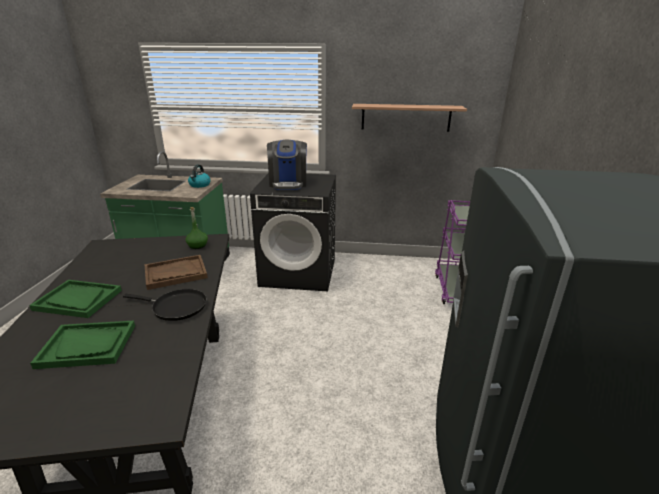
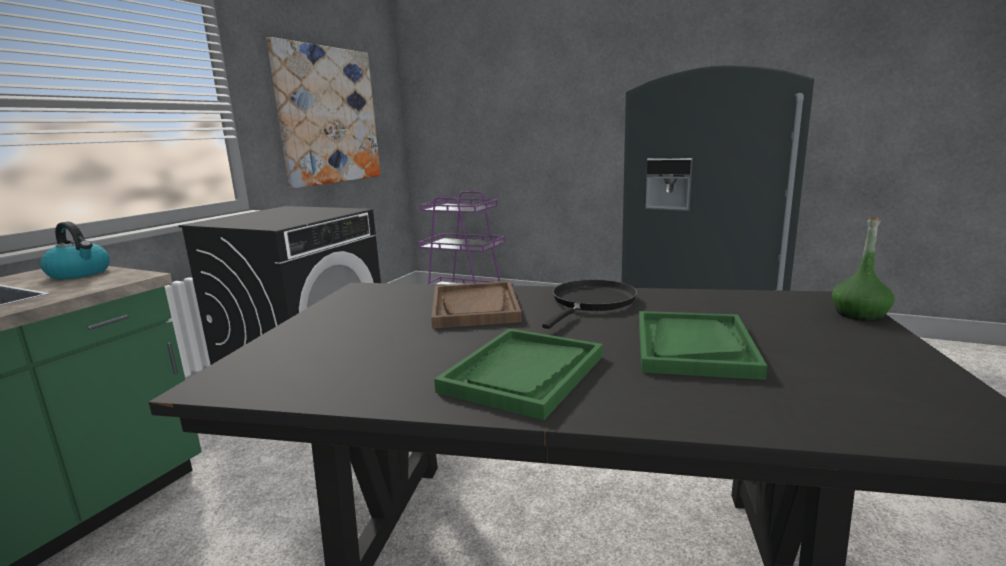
camera: 70 degrees left, 10 degrees down
green bottle [186,207,208,249] -> green bottle moved to [832,217,895,321]
coffee machine [267,140,307,190] -> none
shelf [352,104,467,132] -> picture [267,37,380,188]

